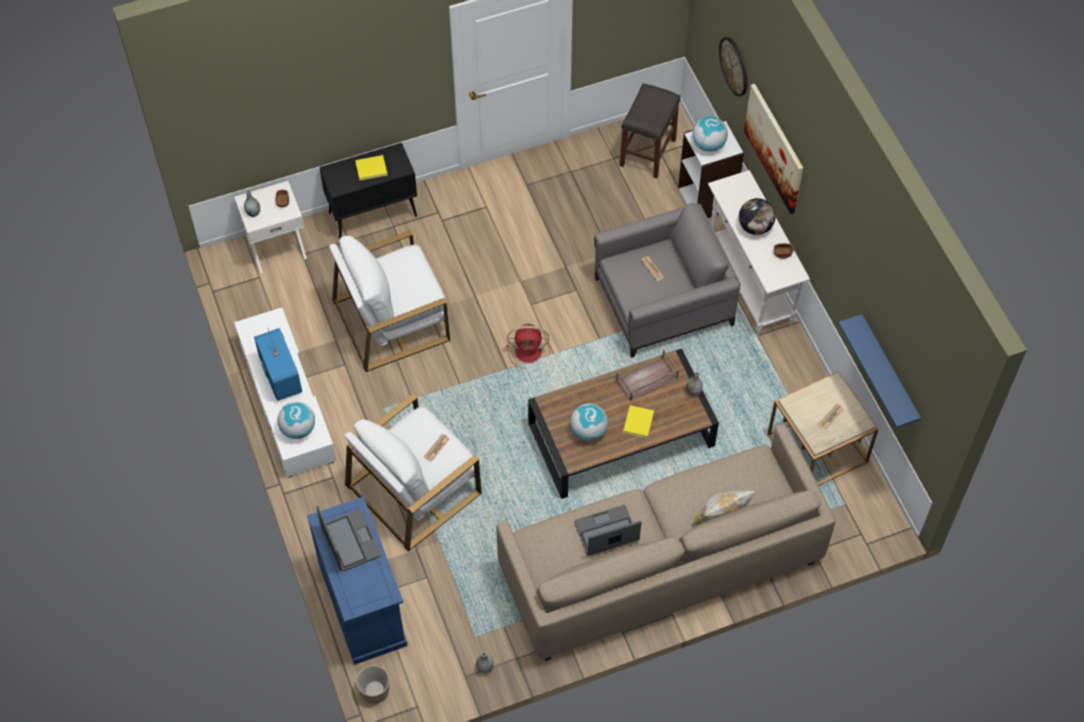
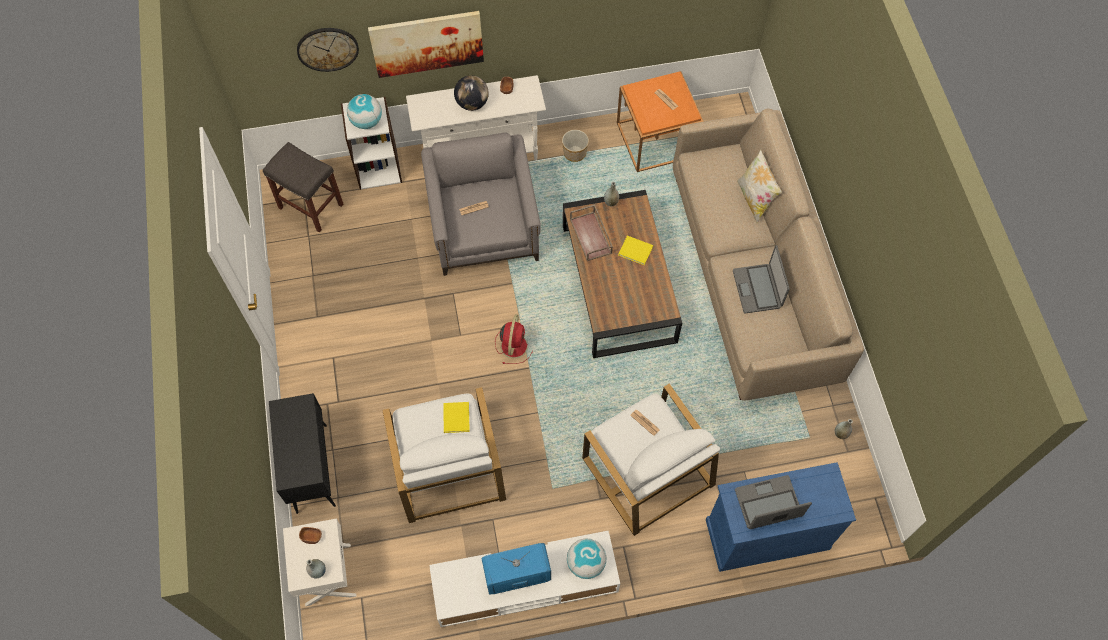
camera: 80 degrees left, 5 degrees up
yellow book [355,155,387,180] -> yellow book moved to [443,402,470,433]
planter [356,665,390,703] -> planter moved to [562,130,589,162]
globe [570,404,608,441] -> none
beige side table [767,371,879,486] -> orange side table [617,71,704,172]
blue shelf [838,314,921,428] -> none

